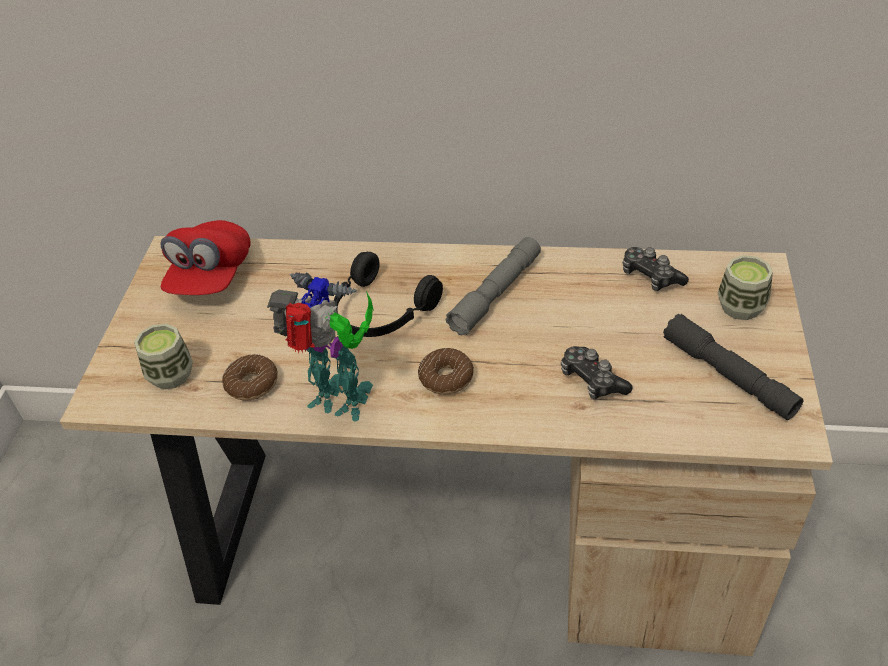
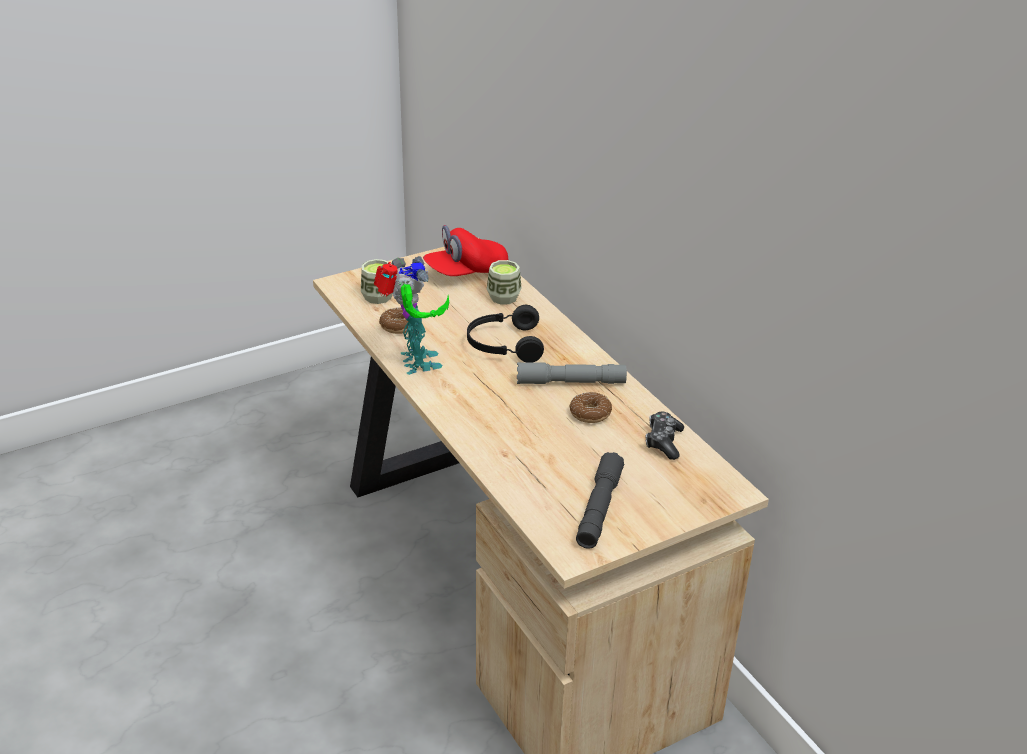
camera: 50 degrees right, 10 degrees down
donut [418,348,474,394] -> donut moved to [569,392,612,423]
game controller [561,346,633,399] -> none
cup [718,255,773,320] -> cup moved to [487,260,522,305]

